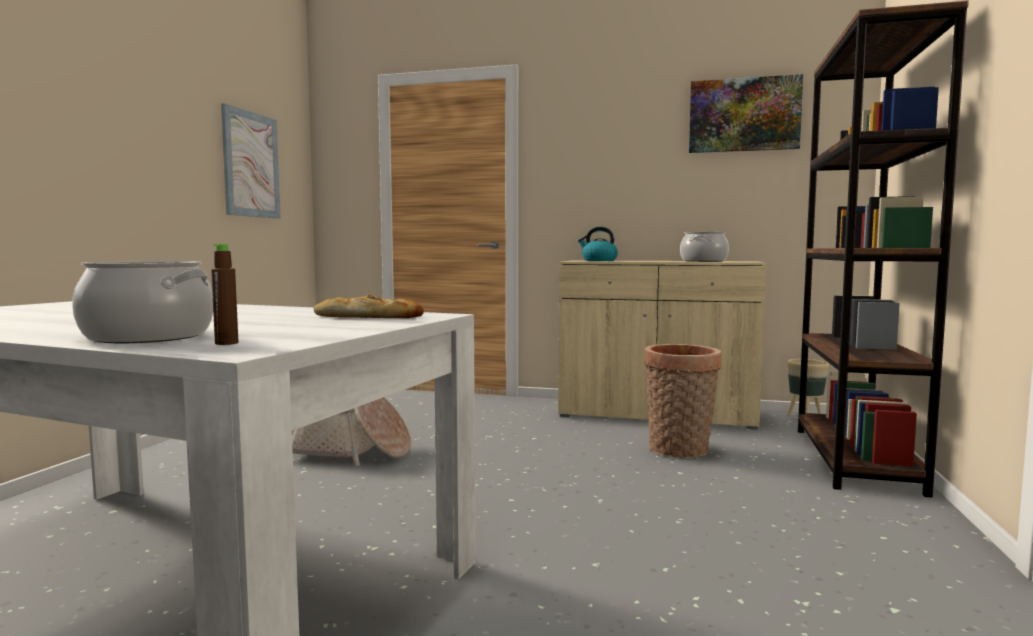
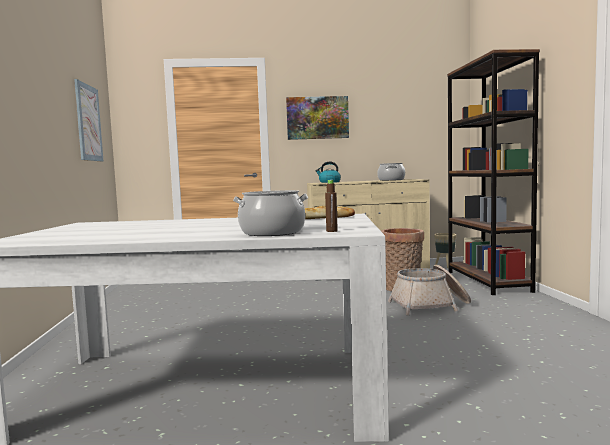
camera: 20 degrees left, 0 degrees up
basket [292,397,411,466] -> basket moved to [388,265,471,316]
picture [689,74,803,153] -> picture moved to [286,96,349,140]

